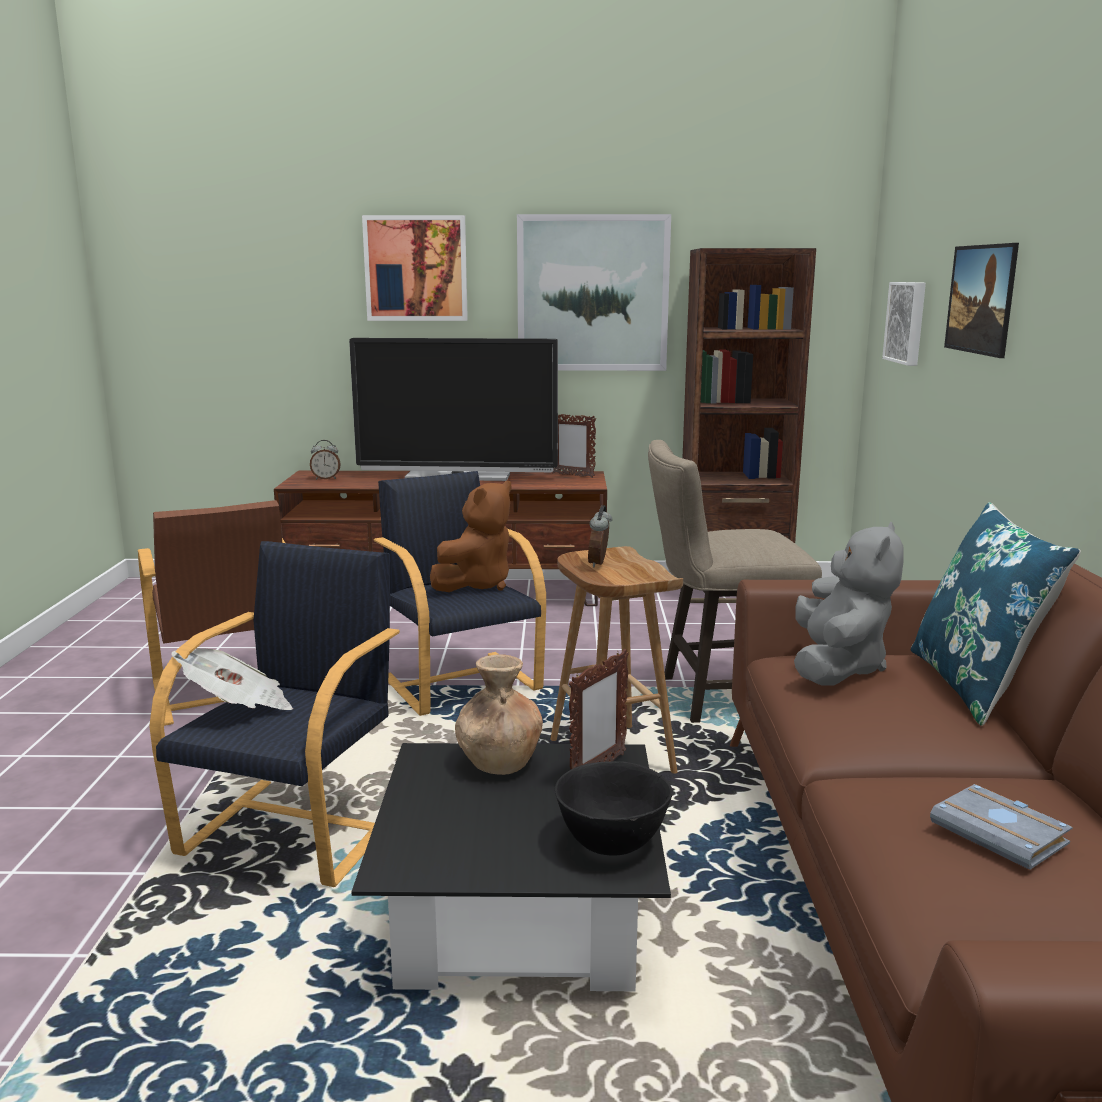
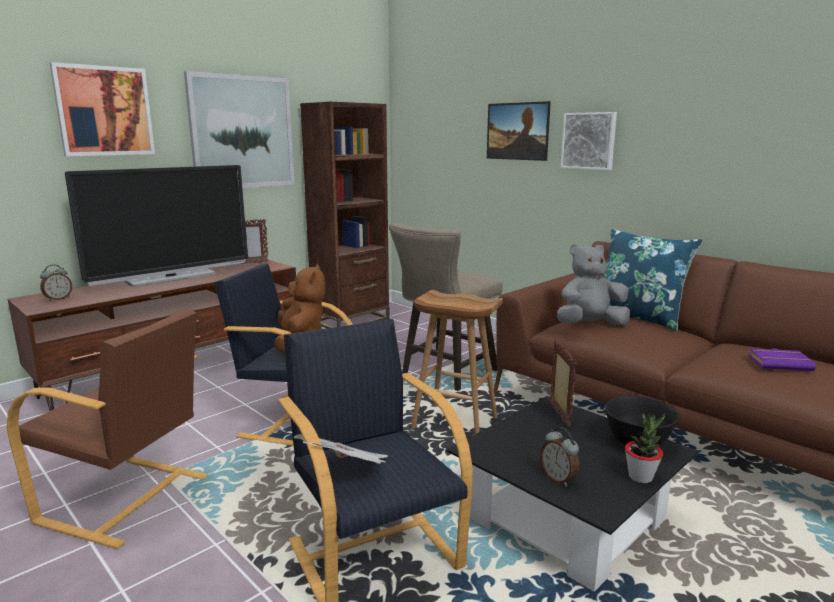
camera: 45 degrees left, 0 degrees up
brown vase [455,654,543,775] -> none
alarm clock [588,505,612,567] -> alarm clock moved to [540,427,579,487]
grey plush toy [794,522,903,686] -> grey plush toy turned 75 degrees counterclockwise [557,244,630,325]
picture [882,282,926,366] -> picture moved to [560,112,617,170]
grey book [930,784,1073,870] -> purple book [749,348,816,371]
none -> potted plant [625,414,665,483]

